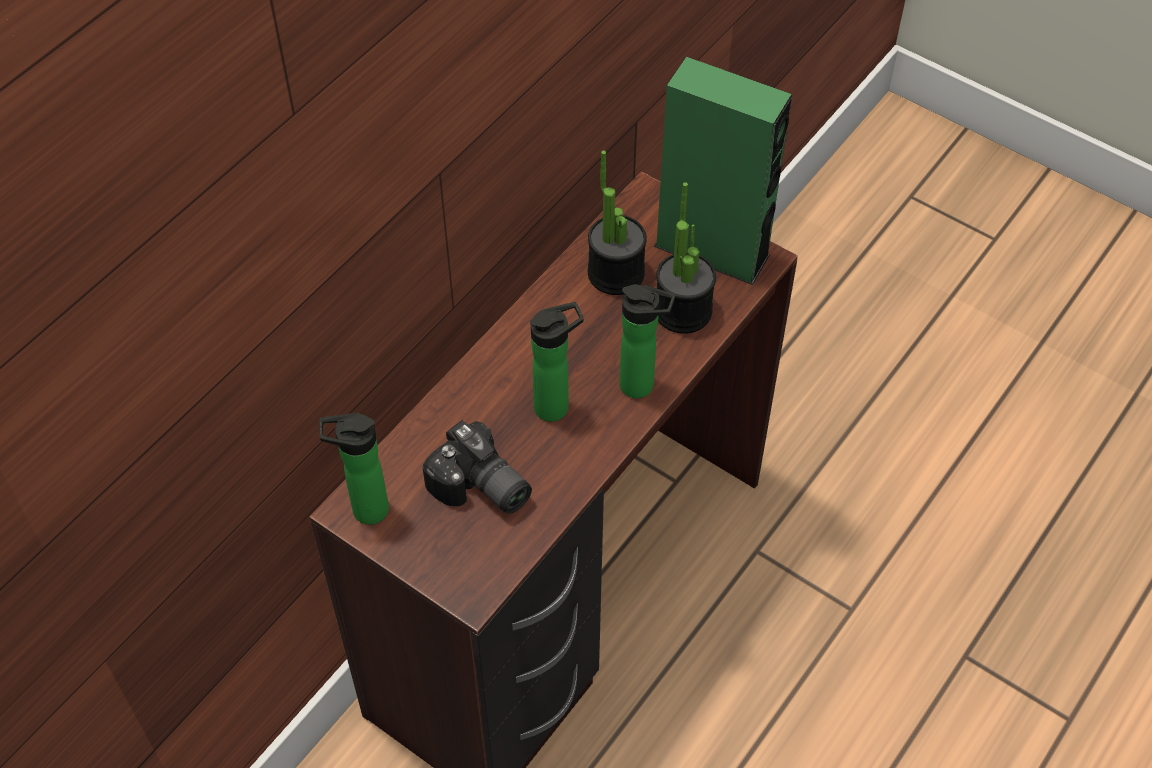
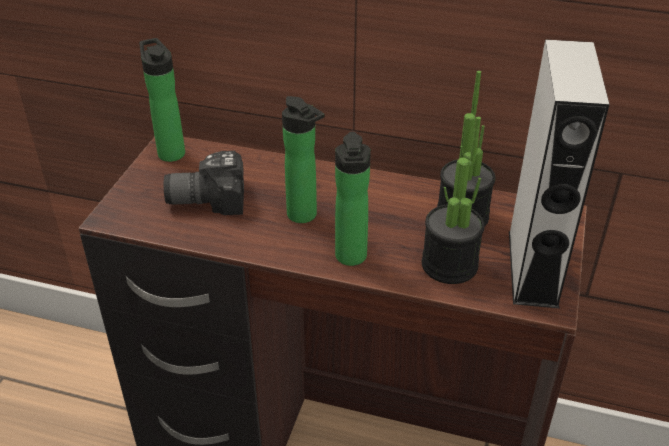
camera: 70 degrees right, 15 degrees down
camera [422,420,532,514] -> camera turned 60 degrees clockwise [164,151,244,215]
green speaker [654,57,792,285] -> grey speaker [509,39,610,308]

